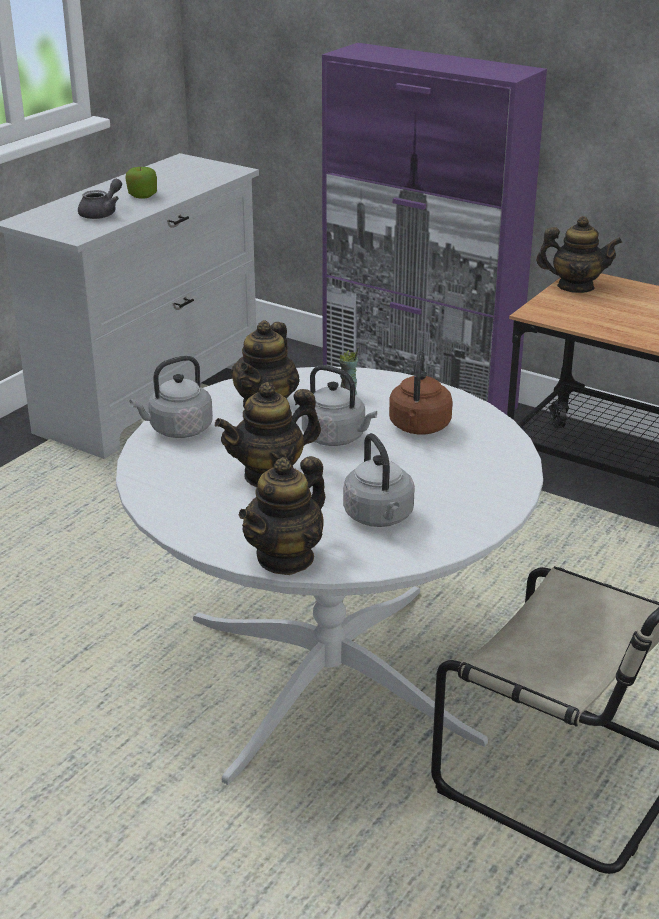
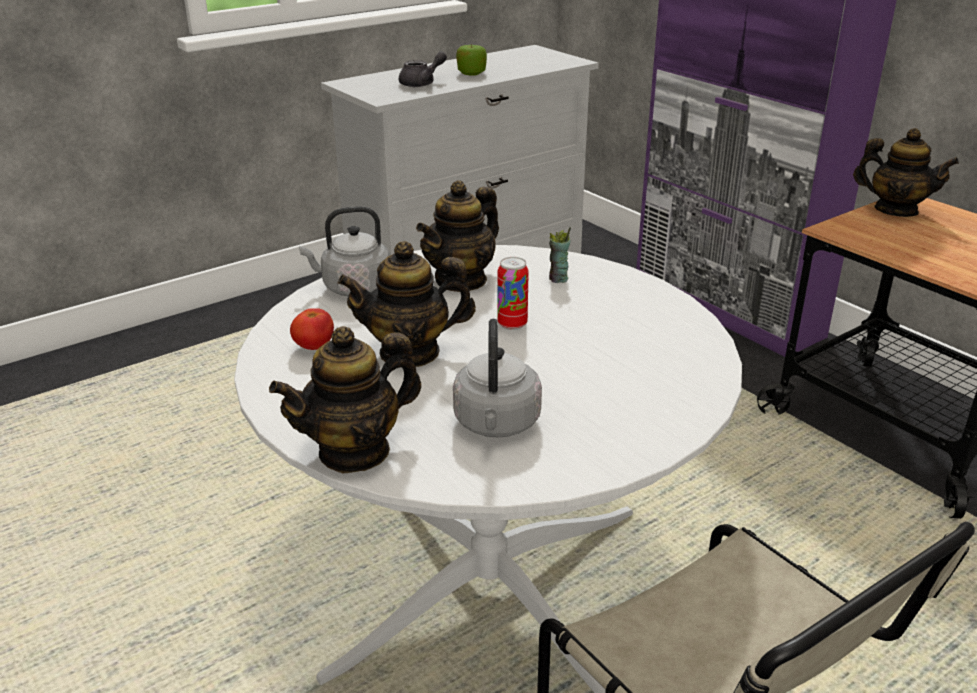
camera: 20 degrees right, 0 degrees up
grey kettle [302,365,377,446] -> can [497,257,529,330]
brown kettle [389,351,453,434] -> none
none -> tomato [290,308,334,350]

